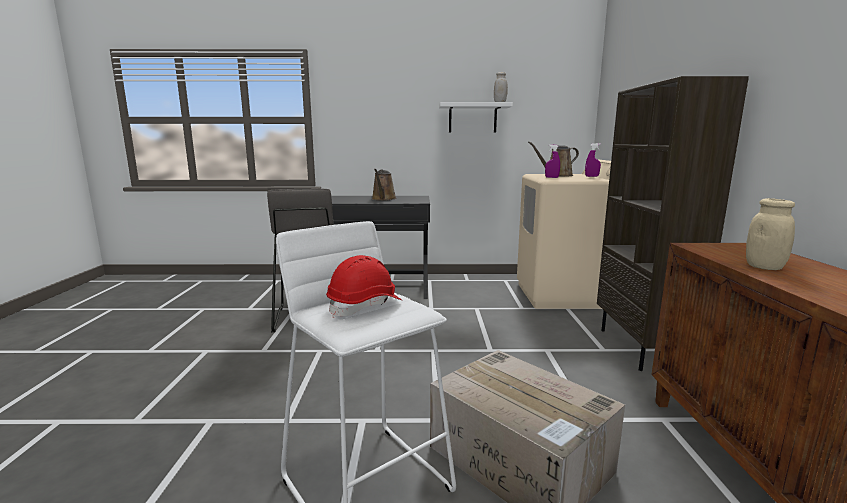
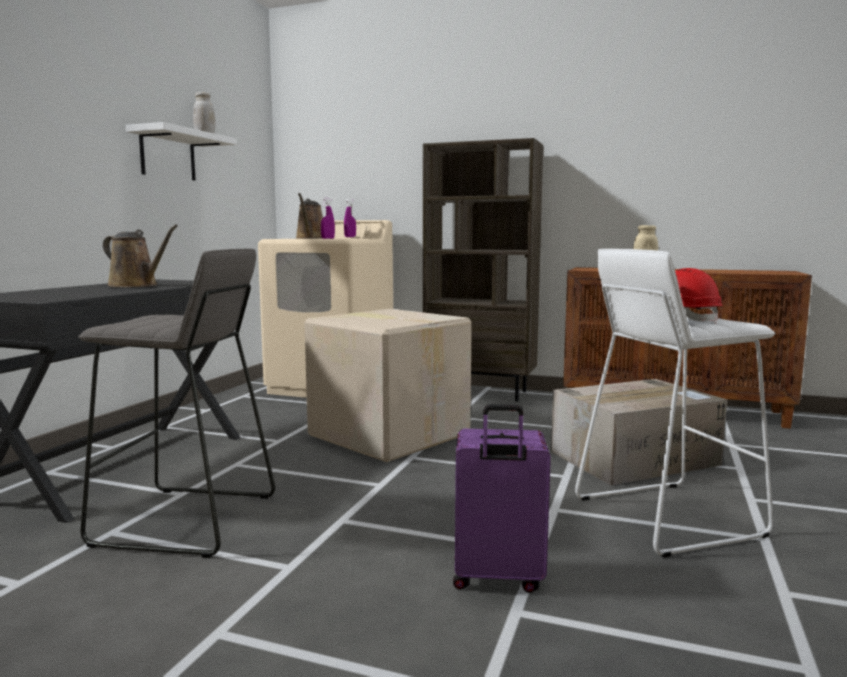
camera: 70 degrees left, 5 degrees down
none -> cardboard box [304,309,472,462]
none -> purple suitcase [453,404,551,593]

